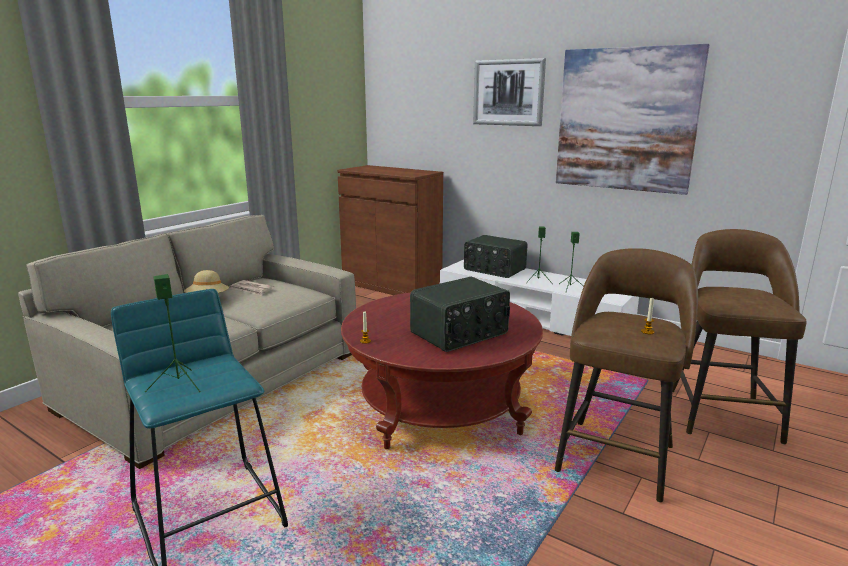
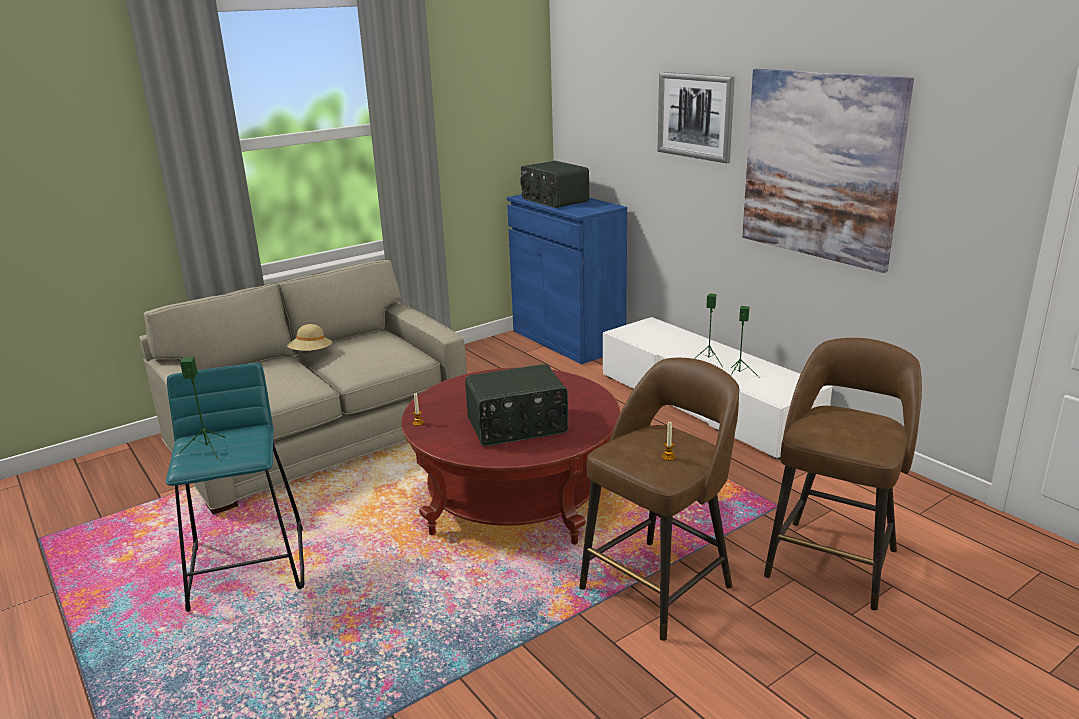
camera: 20 degrees right, 5 degrees up
newspaper [230,280,274,296] -> none
brown cabinet [337,165,443,295] -> blue cabinet [507,194,627,364]
radio [464,235,527,278] -> radio moved to [520,161,589,208]

